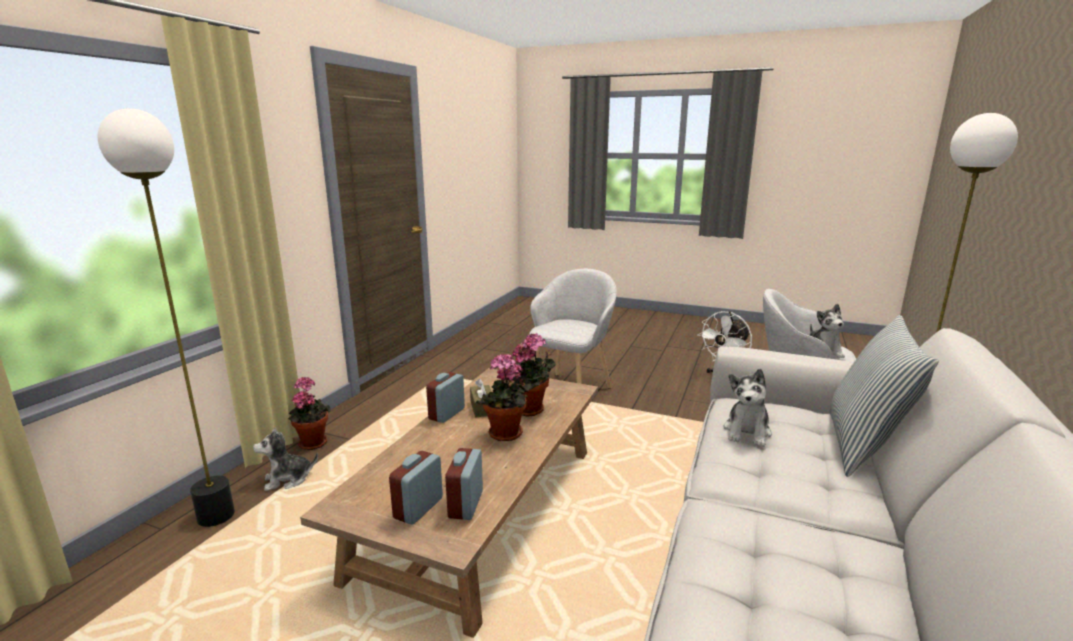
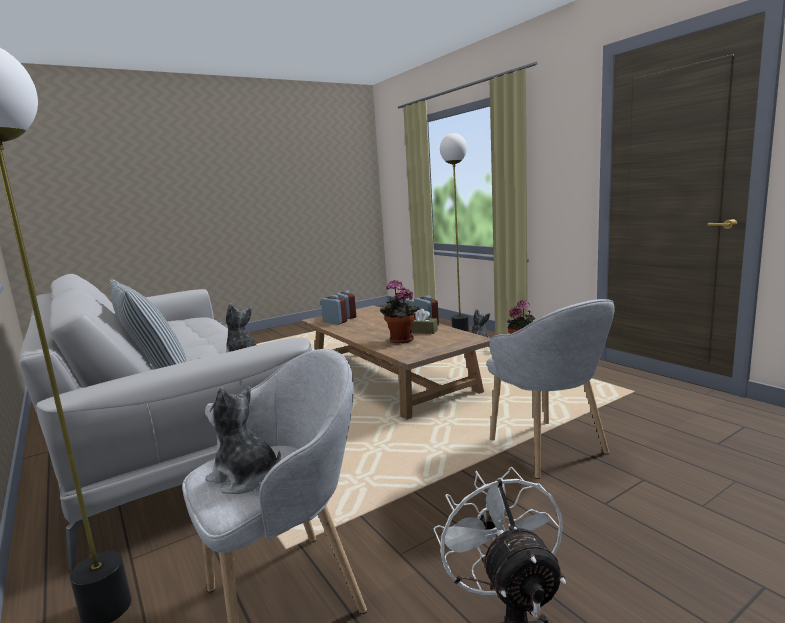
camera: 125 degrees right, 5 degrees down
potted plant [476,354,531,441] -> none

